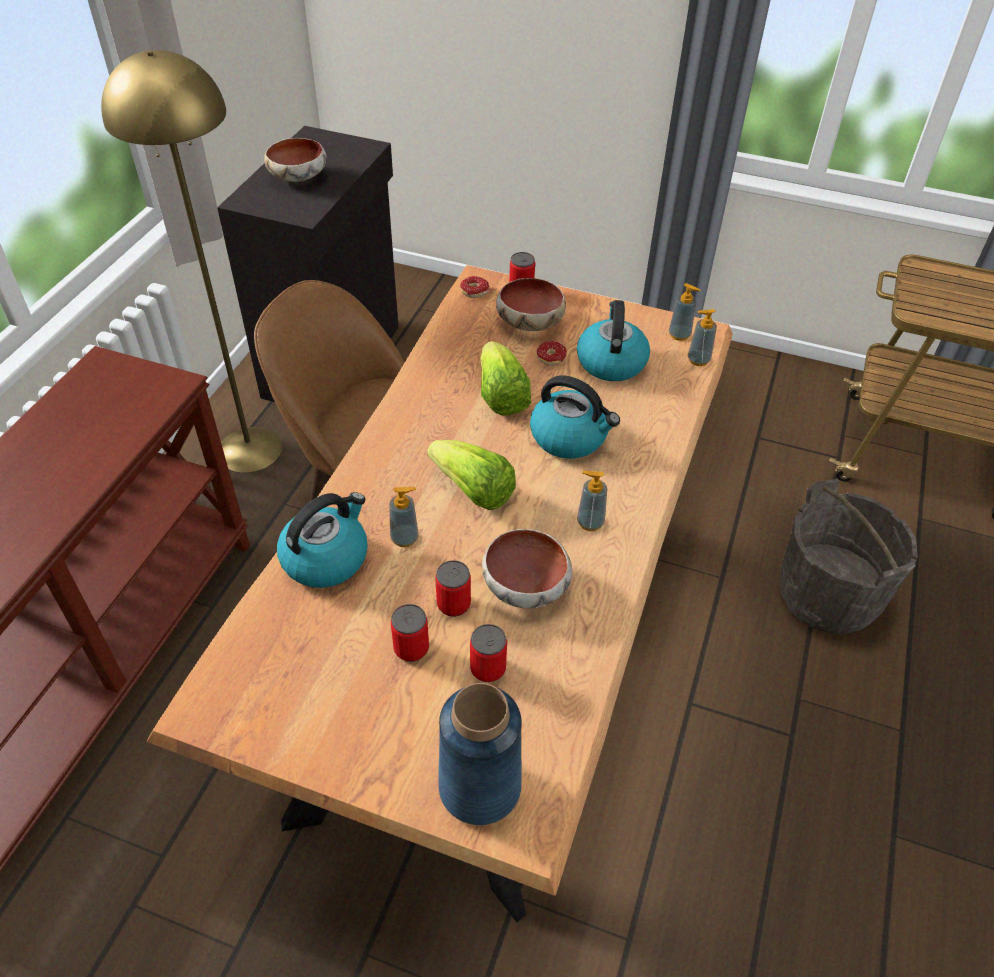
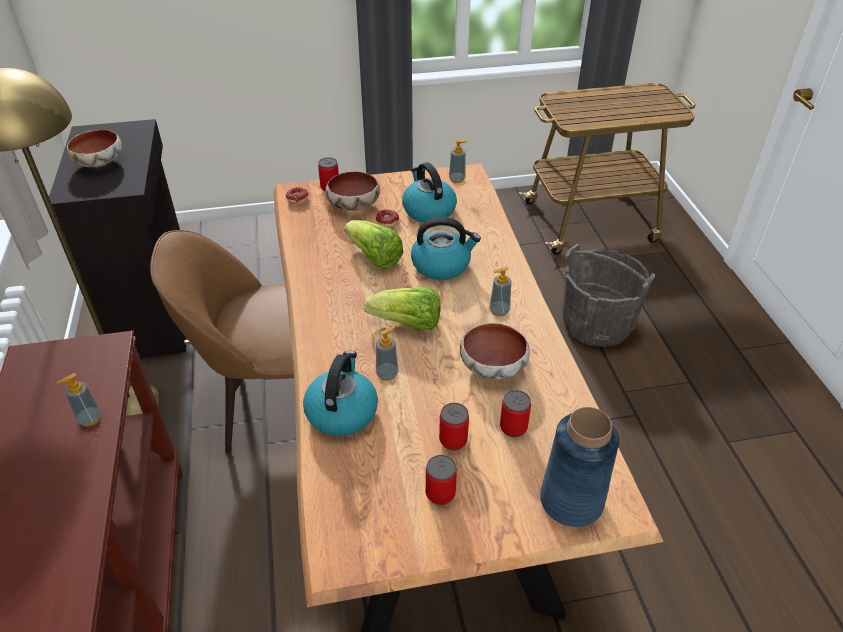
camera: 30 degrees left, 5 degrees down
can [435,560,471,617] -> can moved to [426,455,457,505]
soap dispenser [688,309,717,366] -> soap dispenser moved to [57,373,101,427]

